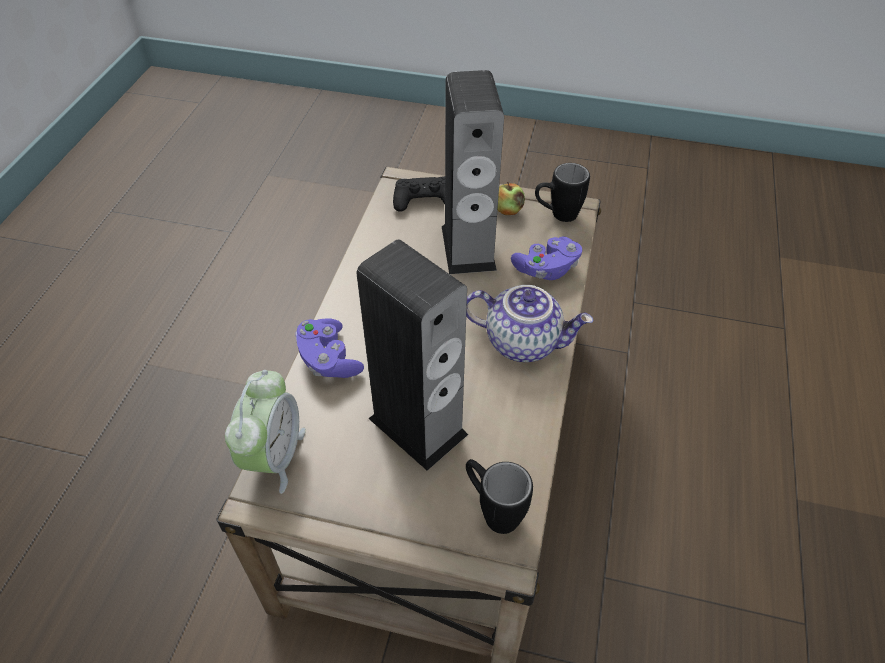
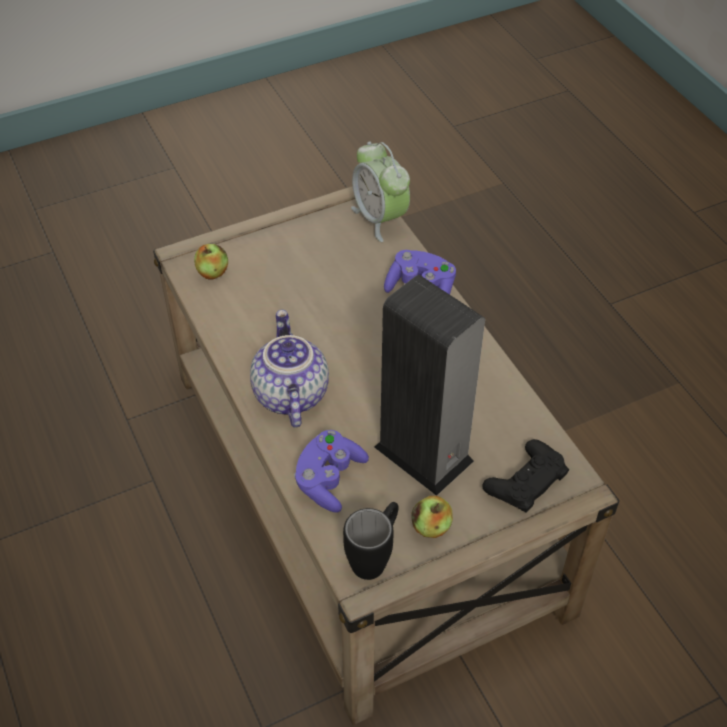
camera: 140 degrees right, 0 degrees up
speaker [357,239,468,471] -> none
teapot [466,285,593,362] -> teapot turned 105 degrees clockwise [250,310,329,428]
black mug [466,459,533,534] -> apple [194,244,228,279]

